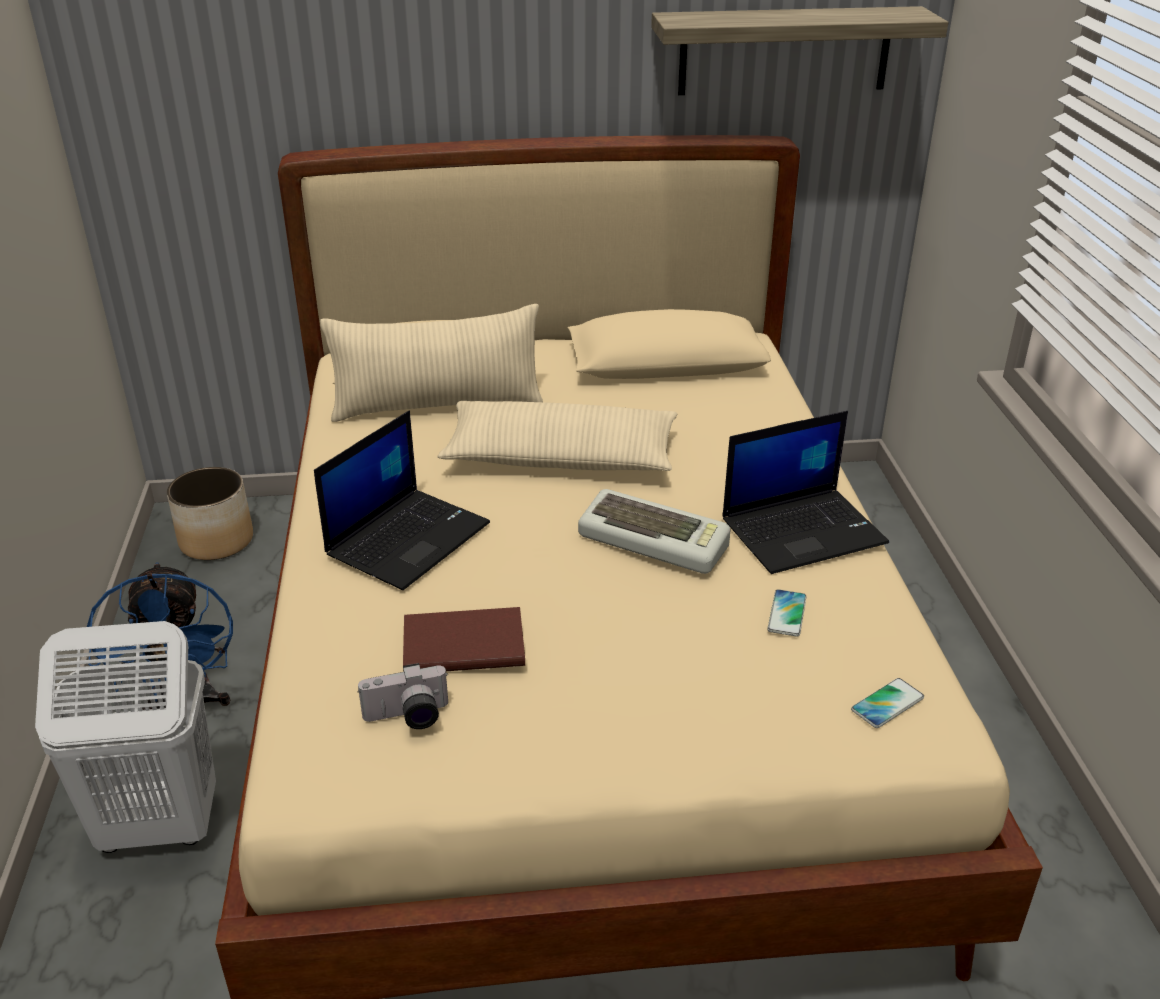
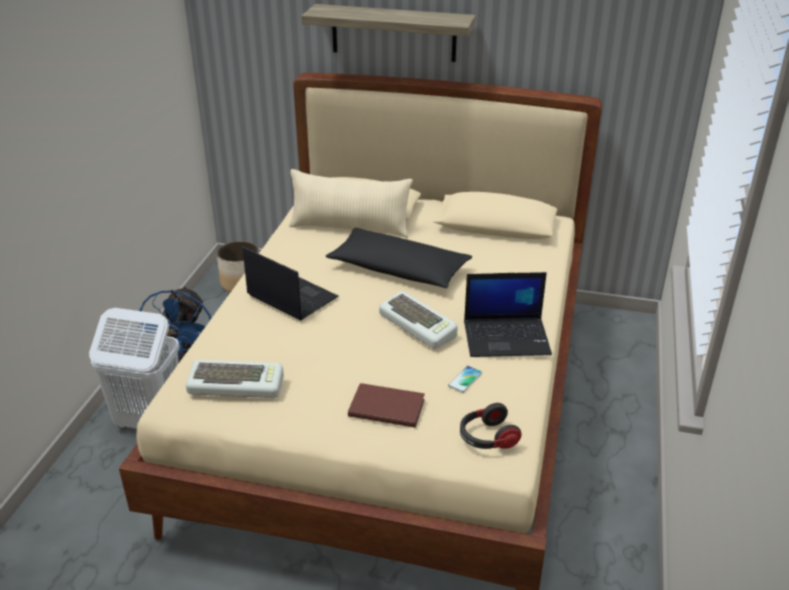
camera: 20 degrees right, 0 degrees up
laptop [314,410,490,590] -> laptop turned 105 degrees counterclockwise [243,246,339,321]
camera [358,663,448,729] -> keyboard [186,360,284,398]
brown book [403,607,525,672] -> brown book moved to [348,383,425,428]
beige pillow [438,401,677,471] -> black pillow [326,228,472,288]
shelf [651,6,948,95] -> shelf moved to [301,4,476,62]
phone [851,678,924,728] -> headphones [460,403,522,449]

